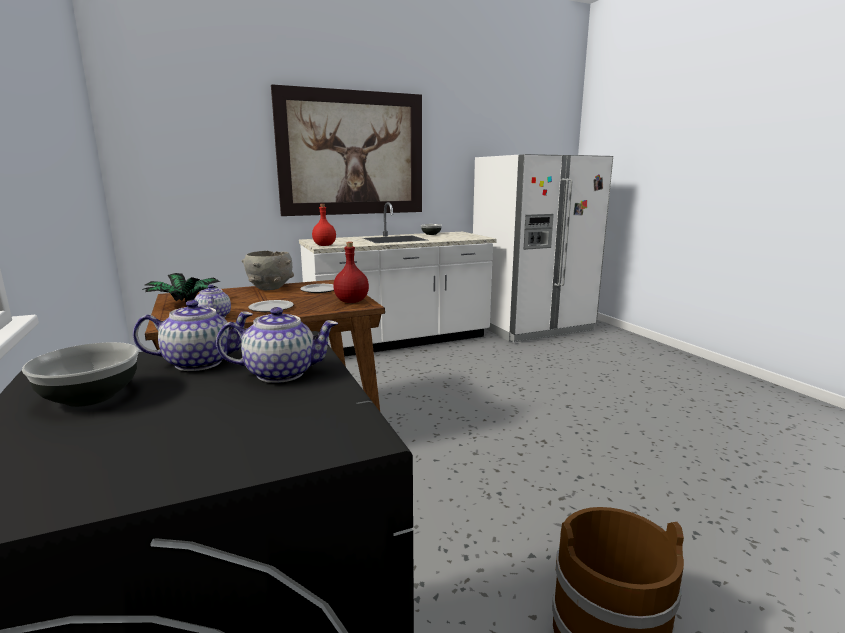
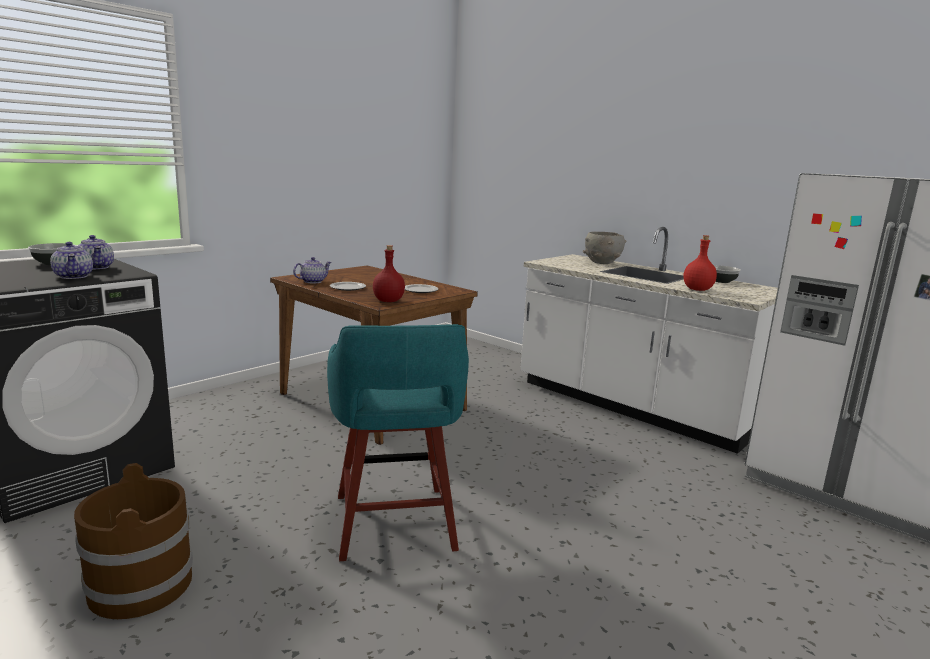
camera: 65 degrees right, 0 degrees up
potted plant [142,273,221,302] -> none
grey bowl [241,251,294,290] -> grey bowl moved to [583,232,627,264]
picture [271,84,422,216] -> none
red bottle [312,204,336,246] -> red bottle moved to [683,235,717,291]
none -> turquoise stool [327,324,469,561]

